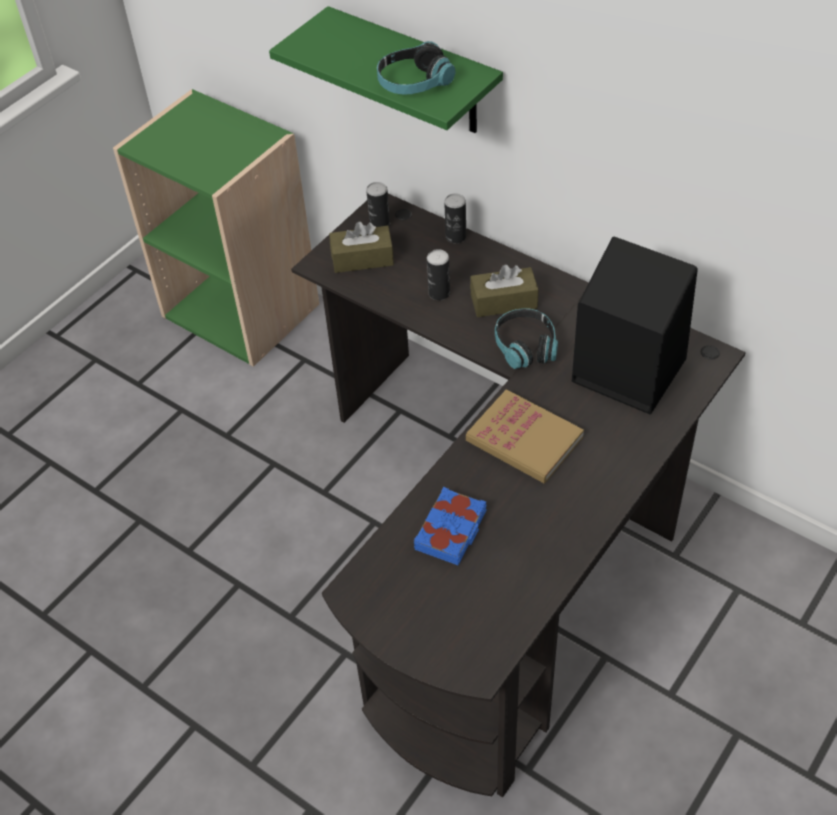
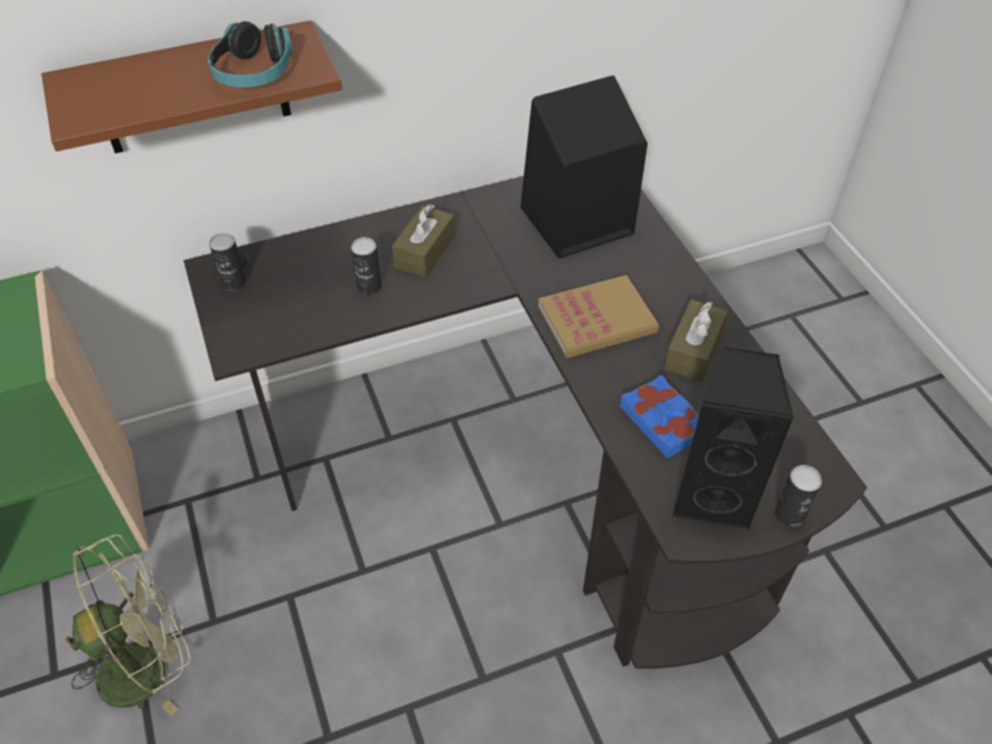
camera: 60 degrees left, 0 degrees up
green shelf [269,6,503,133] -> brown shelf [42,20,342,153]
brown tissue box [329,222,394,273] -> brown tissue box moved to [664,299,728,381]
can [444,194,466,243] -> can moved to [775,465,822,527]
headphones [495,308,558,369] -> none
none -> green fan [65,534,191,716]
none -> black speaker [672,346,794,529]

